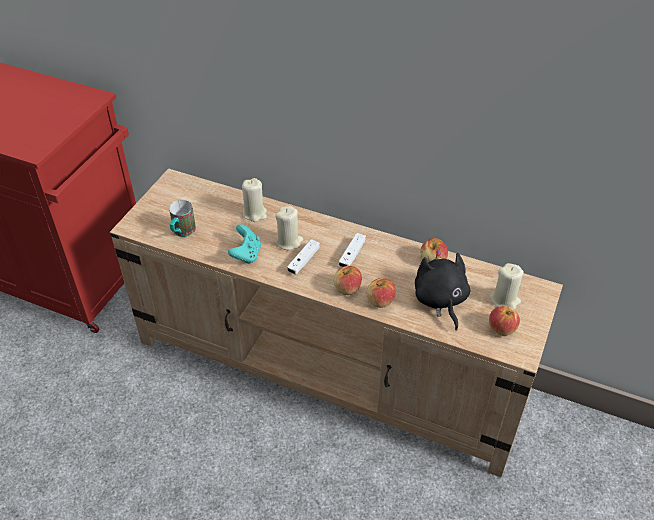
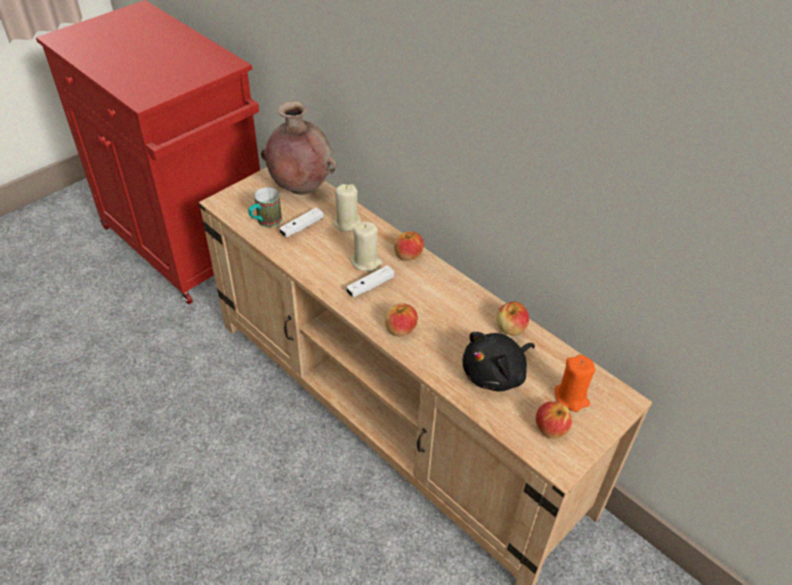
camera: 20 degrees right, 0 degrees up
turquoise game controller [228,224,261,264] -> none
white game controller [338,233,366,267] -> white game controller moved to [279,207,323,237]
apple [367,278,396,308] -> apple moved to [394,231,424,261]
black plush toy [415,249,470,331] -> black plush toy turned 135 degrees counterclockwise [462,332,535,392]
beige candle [490,263,524,309] -> orange candle [554,354,595,412]
none -> brown vase [261,101,337,195]

